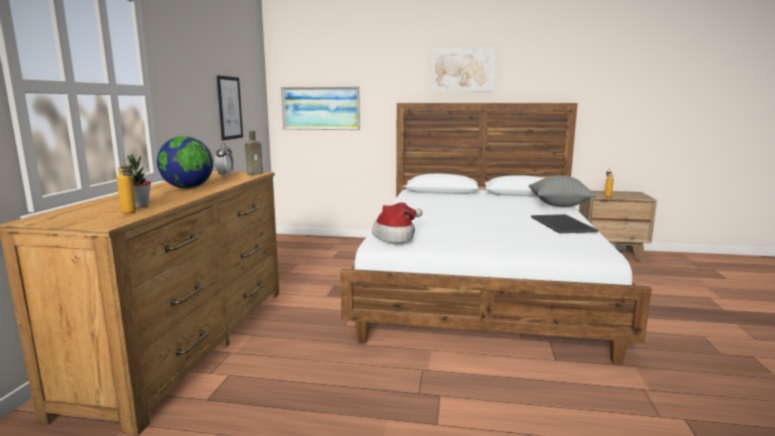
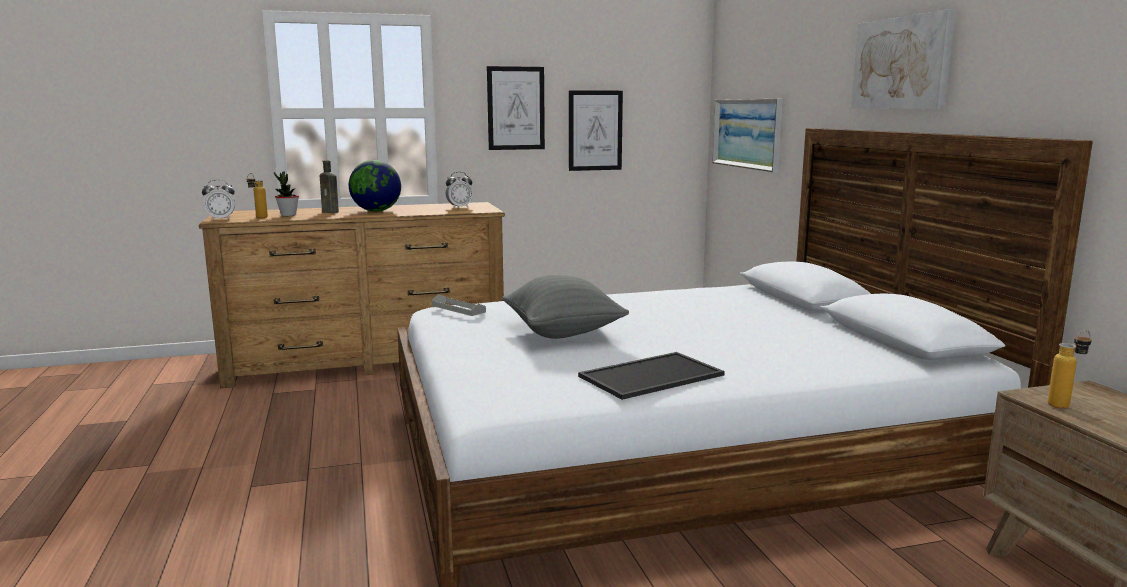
camera: 65 degrees right, 0 degrees up
brown bottle [245,131,263,175] -> brown bottle moved to [320,160,339,213]
hat [372,202,422,243] -> grey tray [432,294,486,316]
grey pillow [529,175,595,207] -> grey pillow moved to [502,275,629,339]
none -> alarm clock [202,180,235,221]
none -> picture [487,66,545,150]

